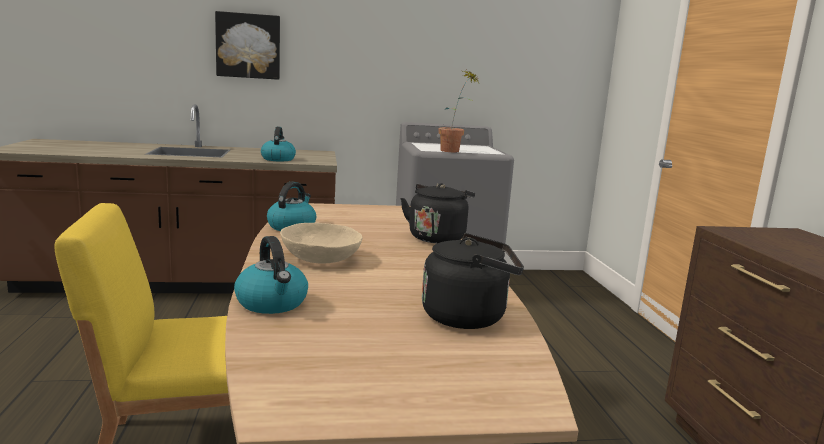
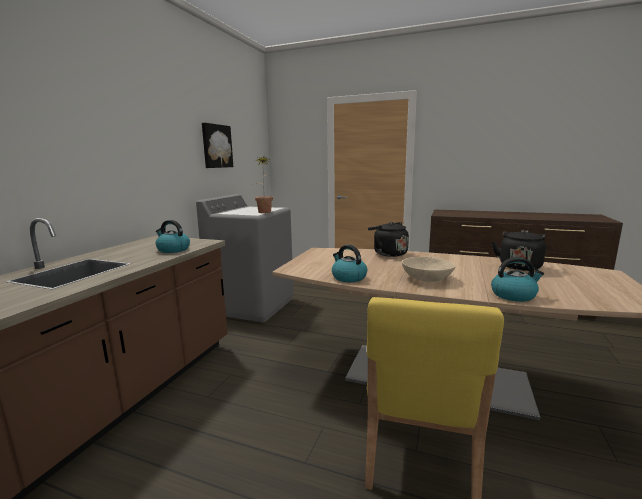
camera: 60 degrees left, 0 degrees up
picture [215,11,280,80] -> picture moved to [202,123,233,168]

